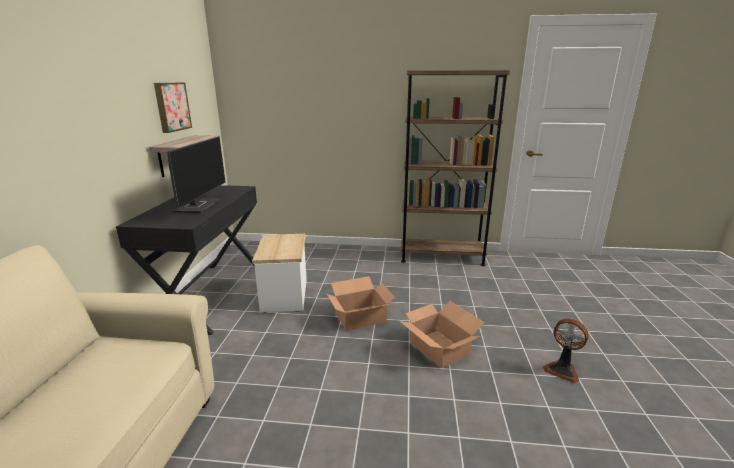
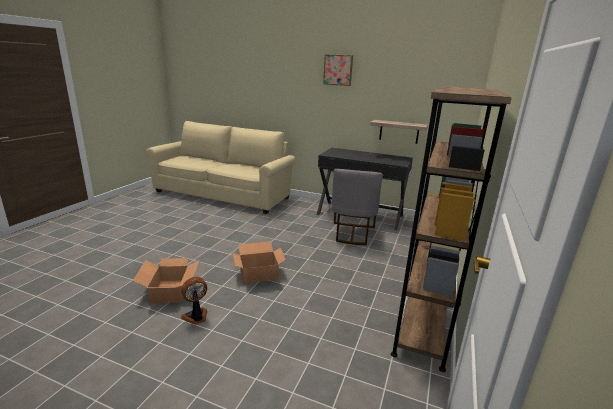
camera: 105 degrees right, 0 degrees up
picture [154,83,192,133] -> picture moved to [323,54,353,86]
monitor [167,136,226,213] -> none
side table [252,234,307,313] -> grey chair [332,169,383,245]
cardboard box [327,276,395,331] -> cardboard box moved to [133,258,200,303]

